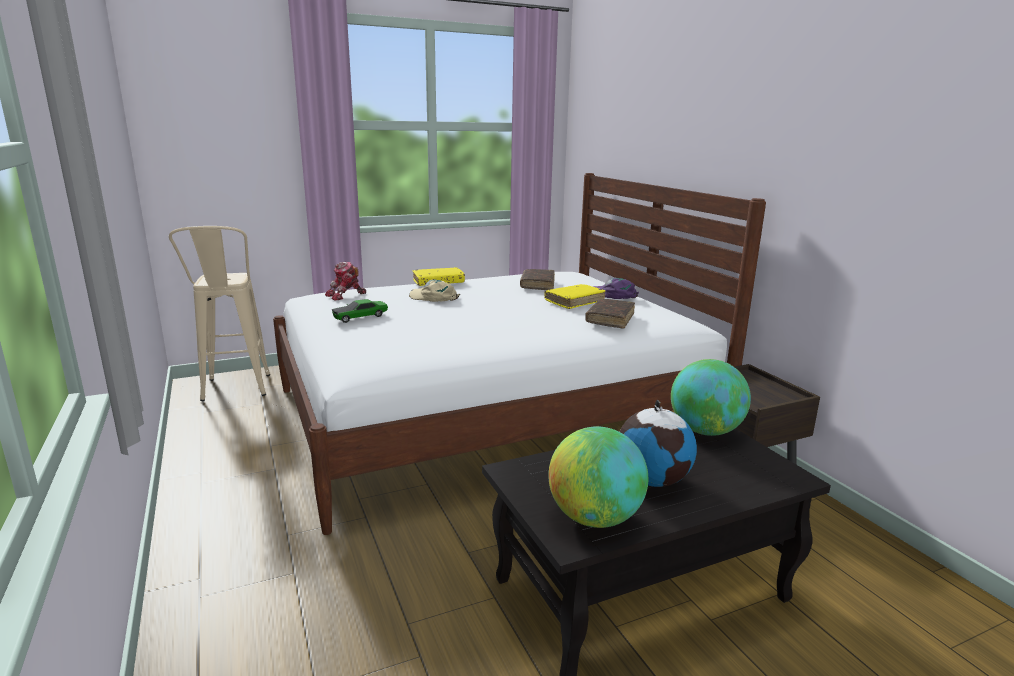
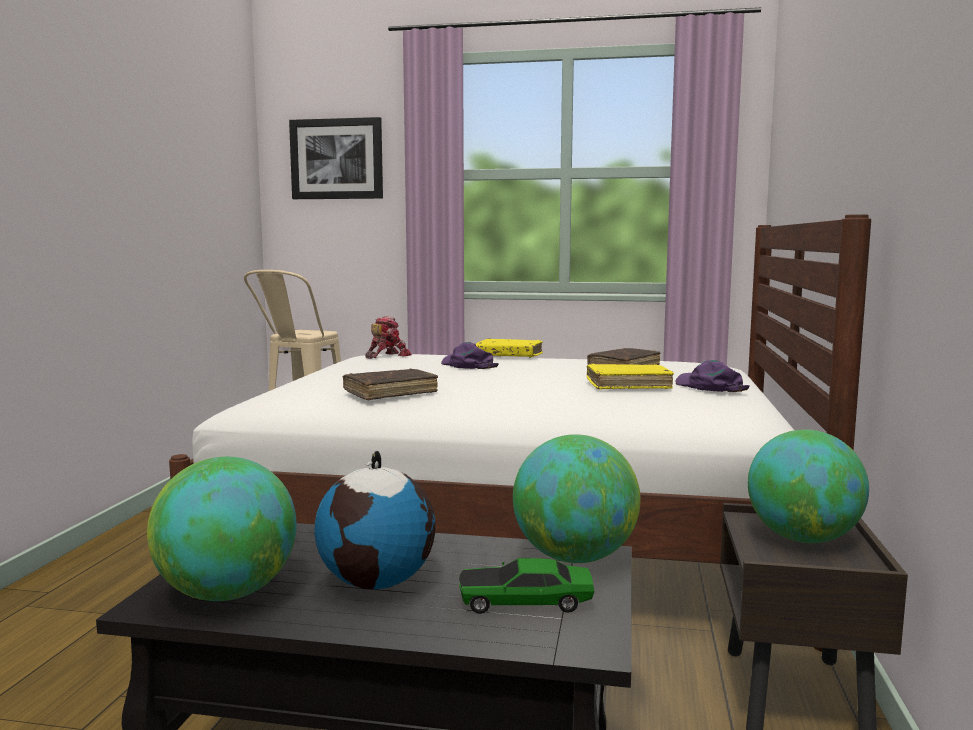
camera: 35 degrees right, 10 degrees down
toy robot [325,262,366,301] -> toy robot turned 135 degrees clockwise [365,315,412,359]
toy car [332,299,388,323] -> toy car moved to [459,558,595,614]
beige cap [409,280,460,302] -> purple cap [441,342,499,369]
brown book [585,299,635,328] -> brown book moved to [343,369,438,400]
none -> picture [289,117,383,199]
none -> globe [748,430,869,543]

